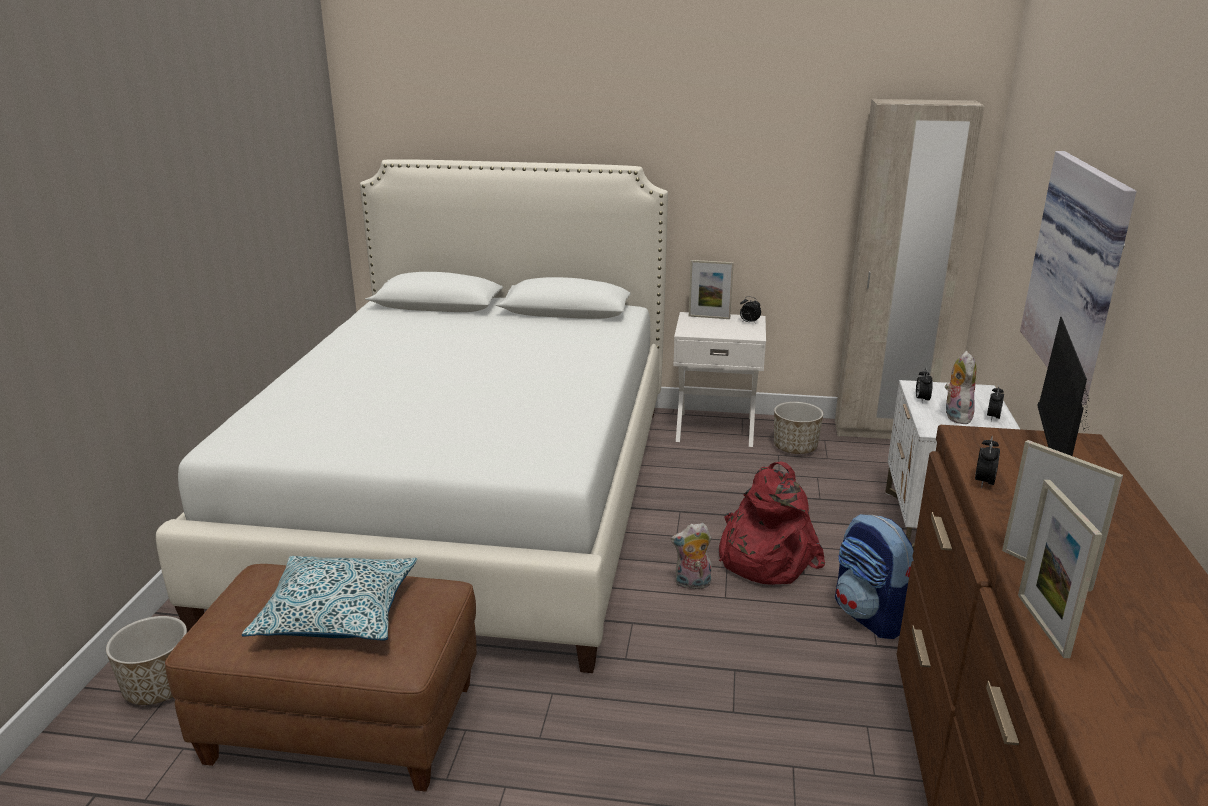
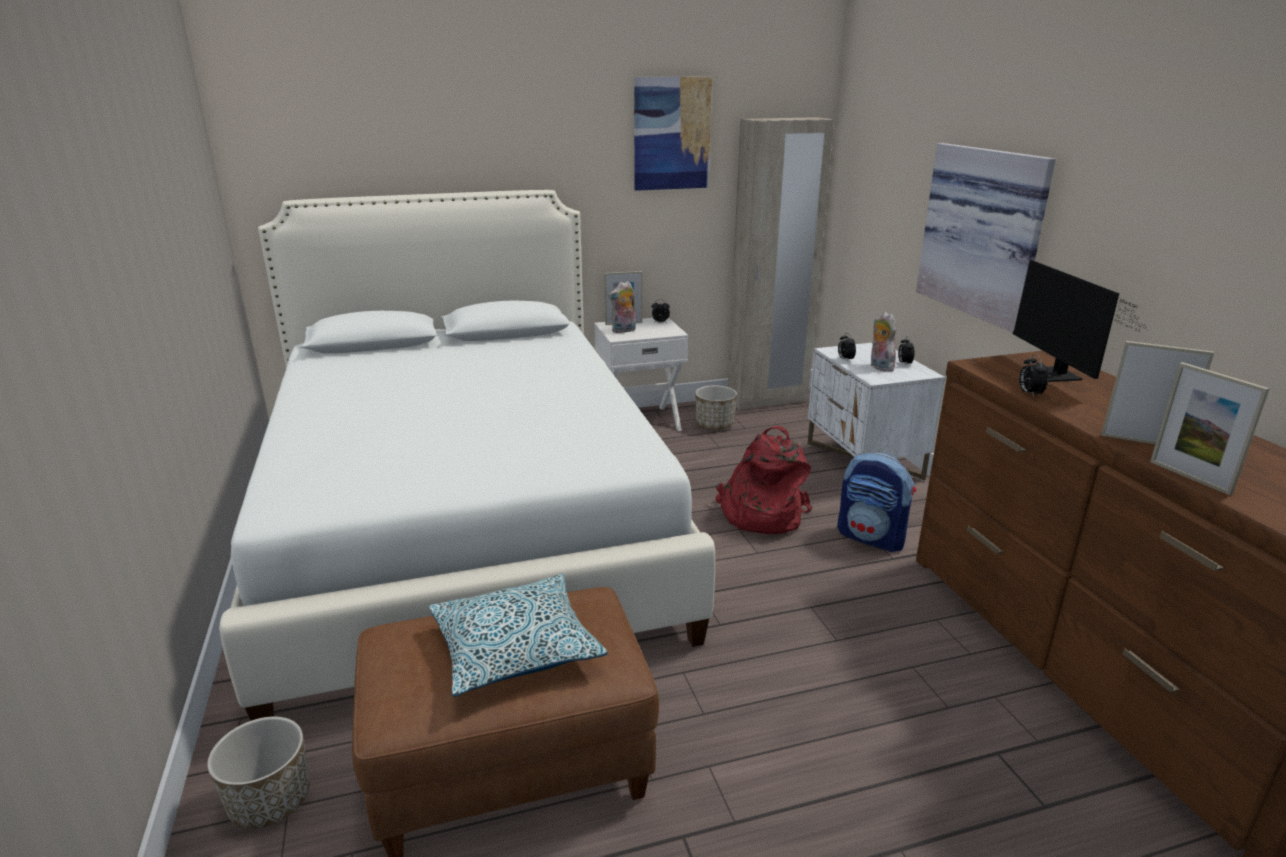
camera: 25 degrees left, 0 degrees up
plush toy [671,523,712,589] -> plush toy moved to [608,281,636,333]
none -> picture [634,77,712,191]

